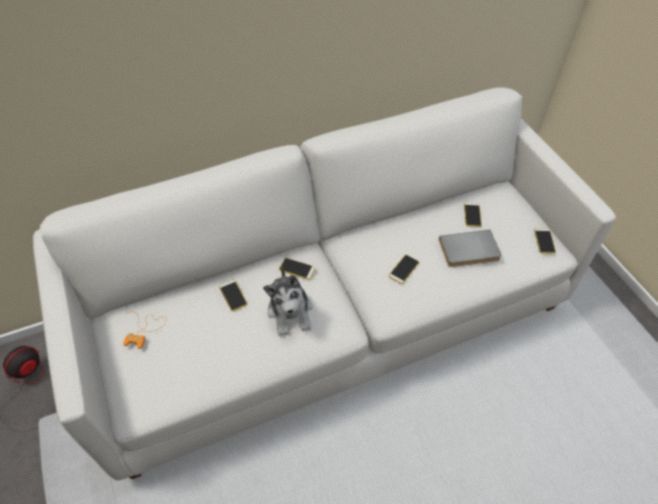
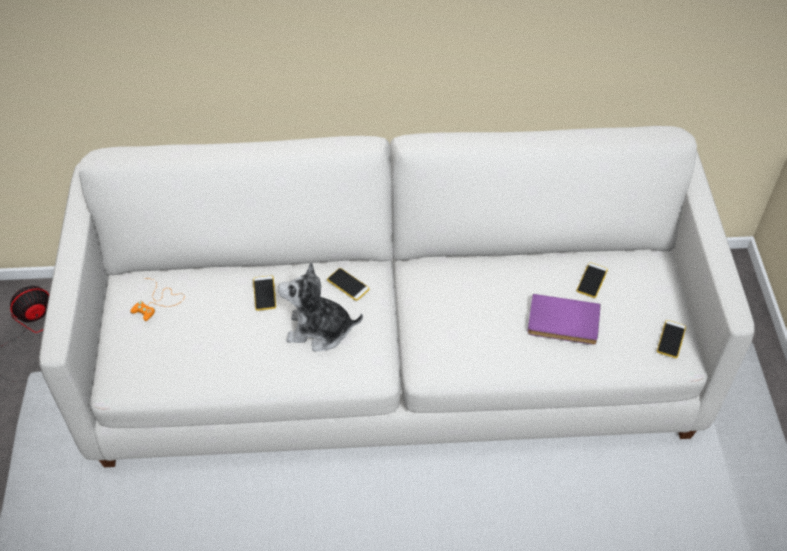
camera: 20 degrees right, 0 degrees up
plush toy [263,266,313,336] -> plush toy turned 90 degrees clockwise [278,262,363,352]
phone [389,255,419,284] -> none
grey book [439,230,501,267] -> purple book [528,294,601,345]

